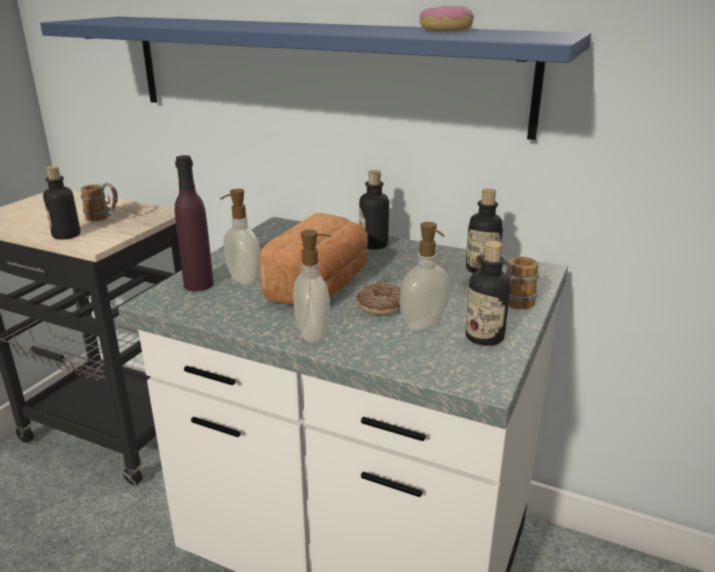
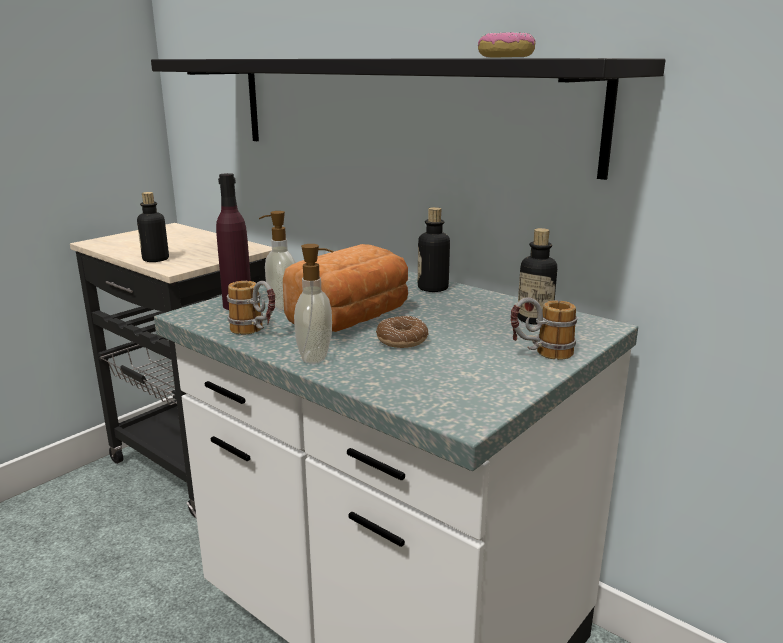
camera: 15 degrees right, 5 degrees down
blue shelf [40,17,591,140] -> black shelf [151,58,666,180]
mug [81,183,118,222] -> mug moved to [227,281,275,334]
soap dispenser [400,222,450,331] -> none
bottle [465,241,510,346] -> none

